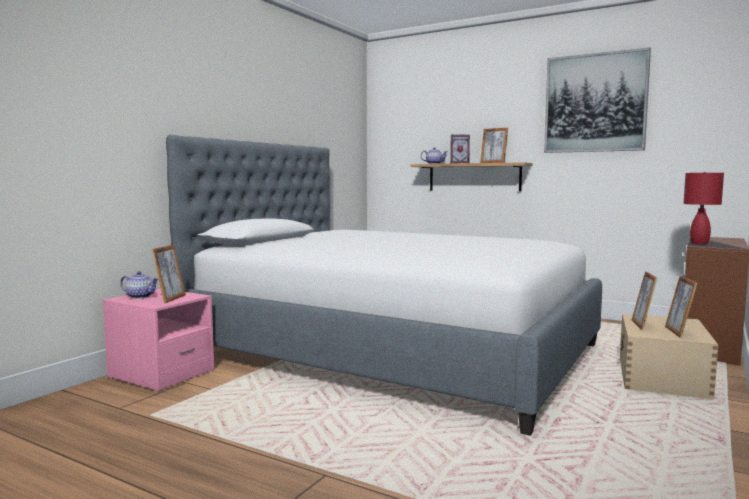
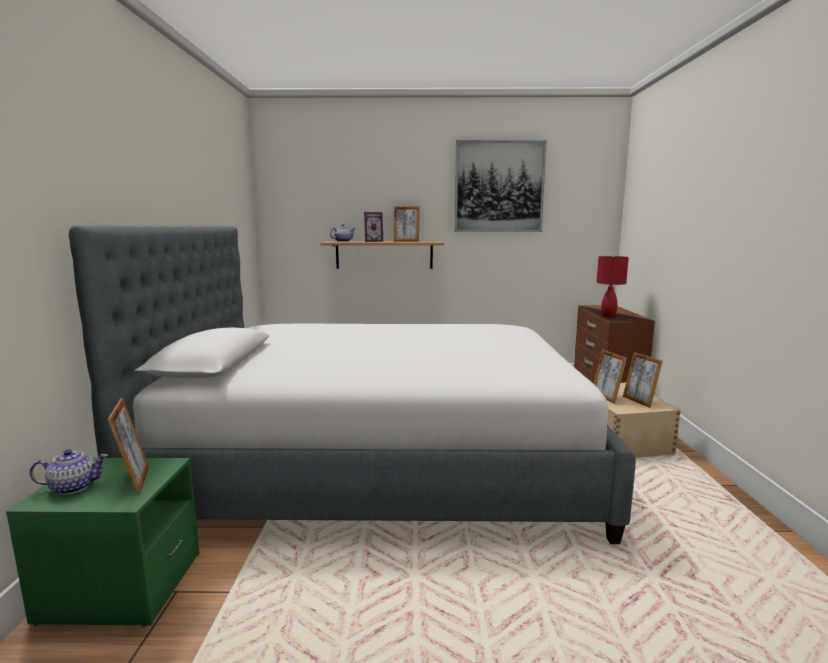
camera: 30 degrees left, 5 degrees up
pink nightstand [103,288,214,392] -> green nightstand [6,458,200,628]

